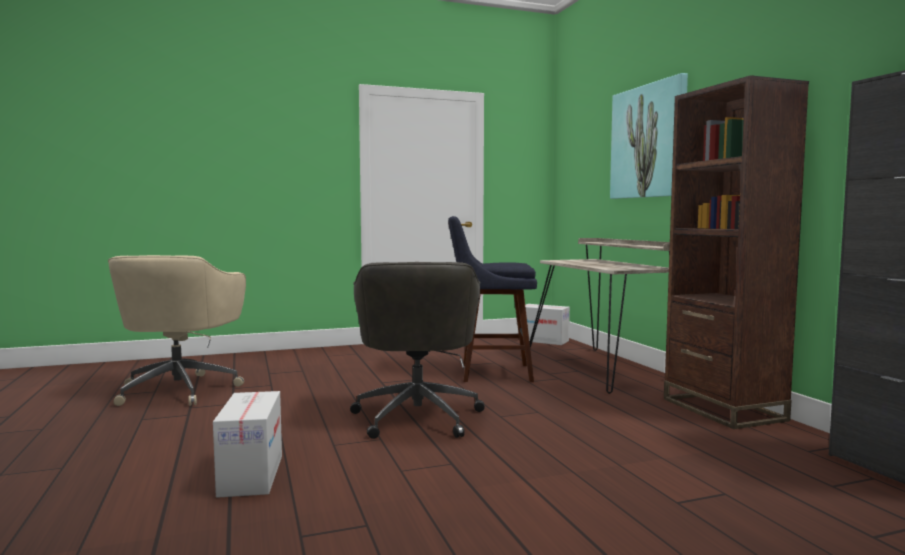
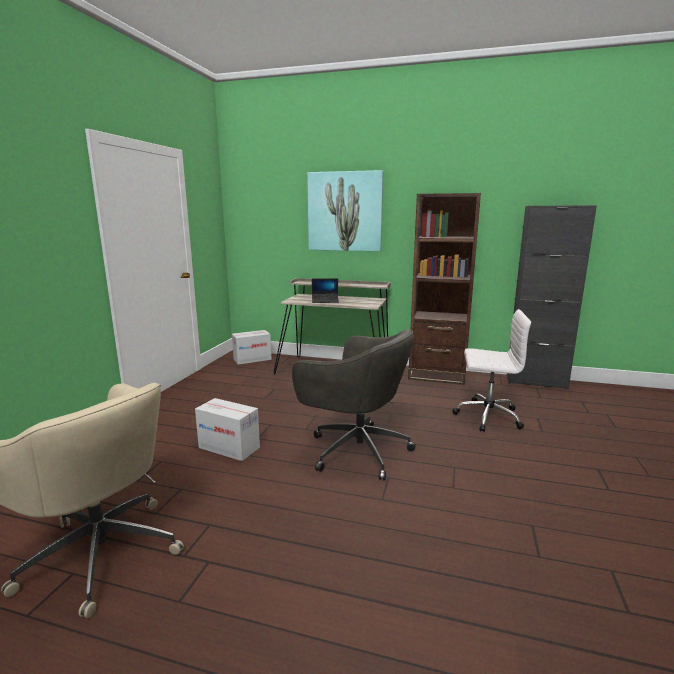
camera: 55 degrees left, 10 degrees up
cardboard box [213,391,282,498] -> cardboard box moved to [195,398,260,461]
blue stool [448,216,537,382] -> none
none -> laptop [312,278,339,303]
none -> white office chair [452,309,531,432]

